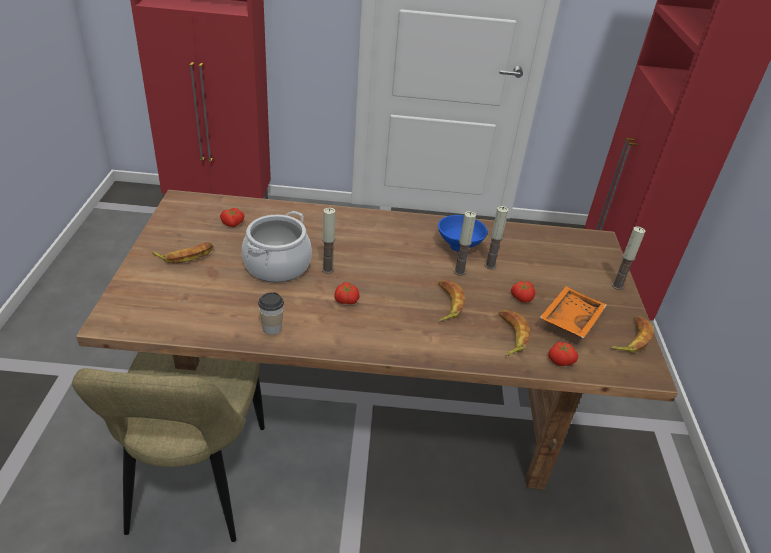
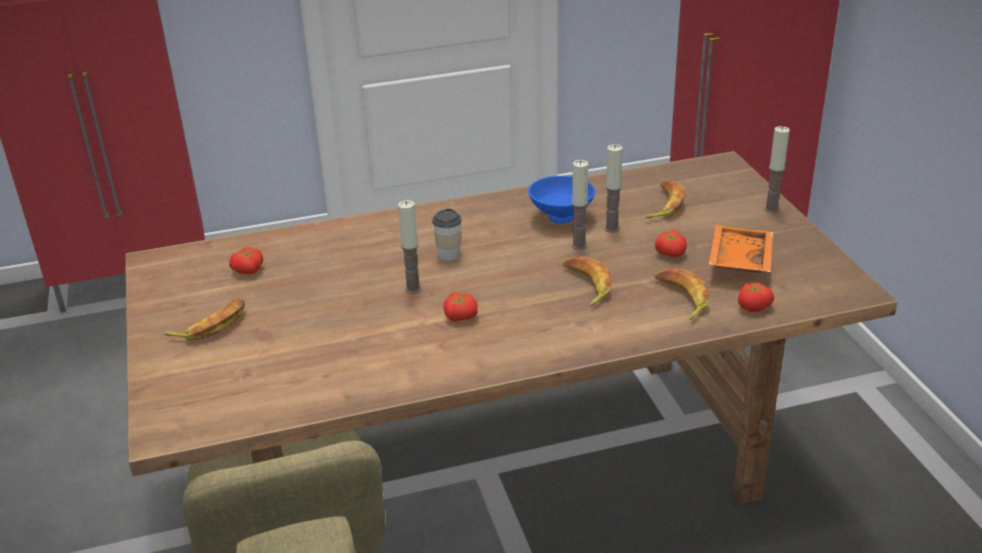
camera: 15 degrees left, 5 degrees down
cooking pot [242,211,312,282] -> none
cup [258,292,284,335] -> cup moved to [432,209,462,261]
banana [611,316,654,353] -> banana moved to [645,180,685,218]

